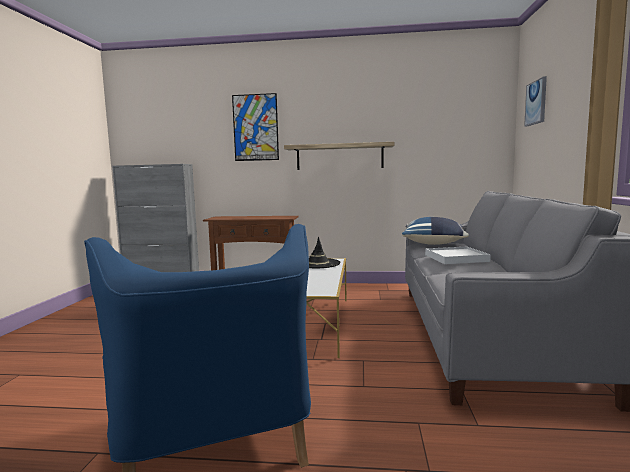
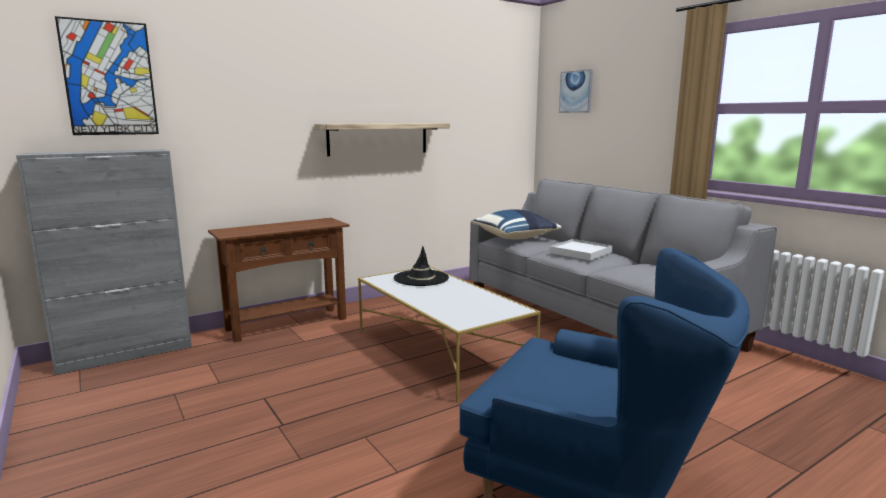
camera: 40 degrees left, 5 degrees up
picture [232,93,279,161] -> picture moved to [55,16,159,135]

